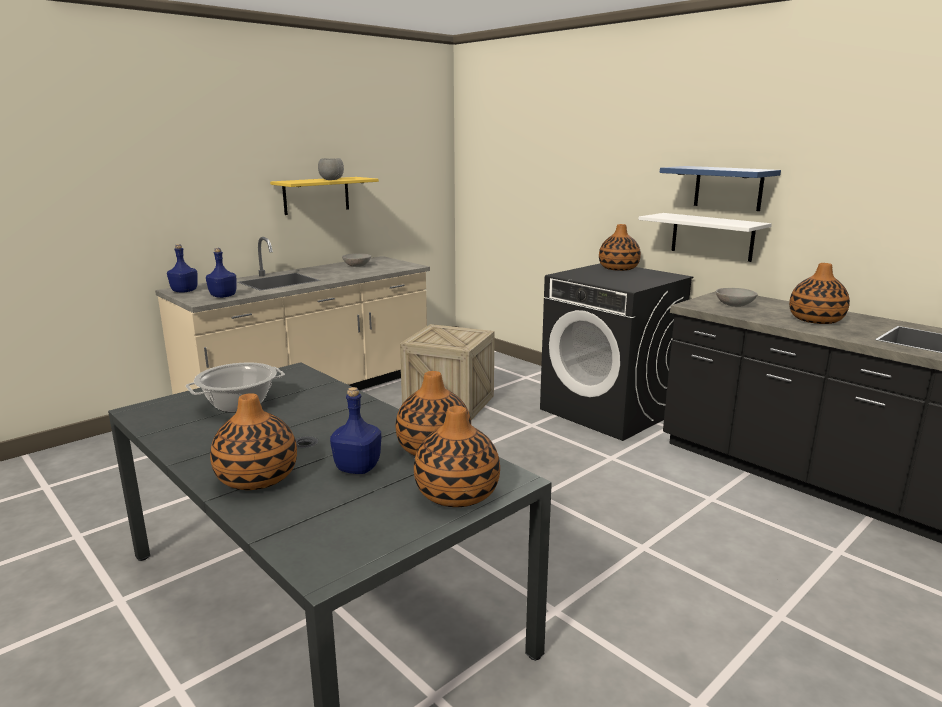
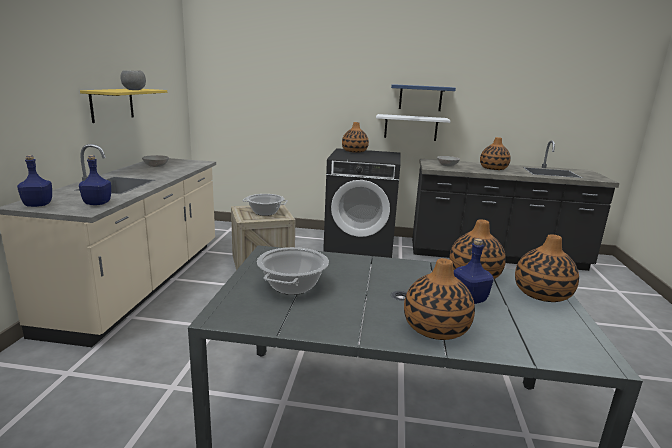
camera: 40 degrees left, 0 degrees up
none -> cooking pot [242,194,288,216]

